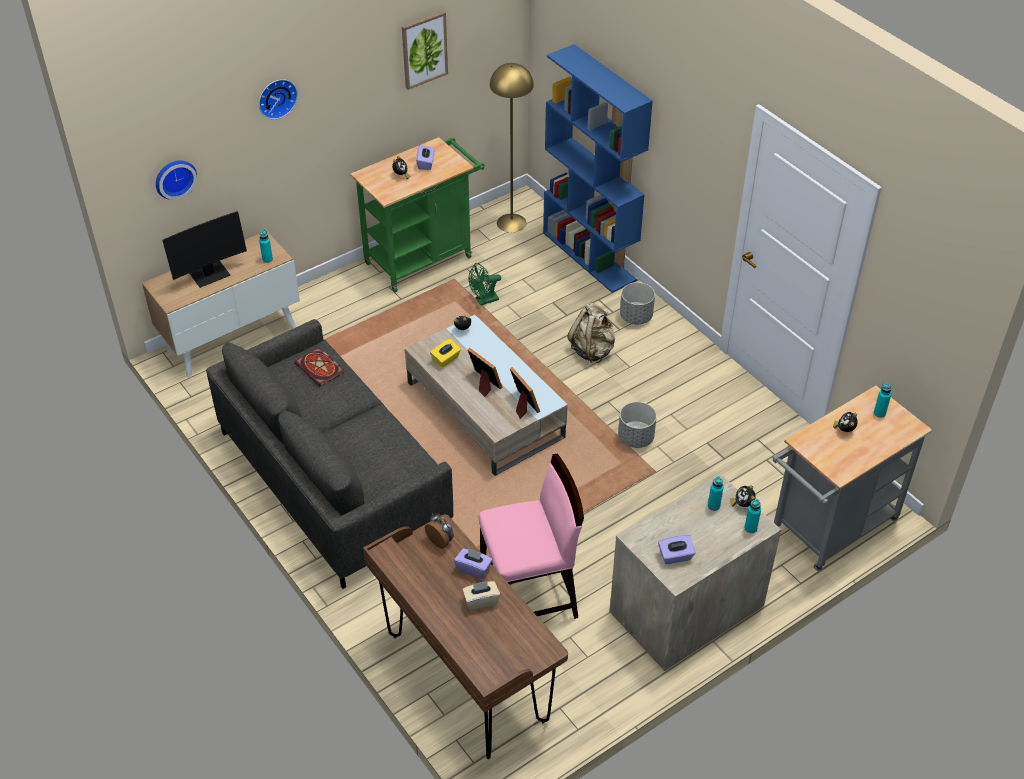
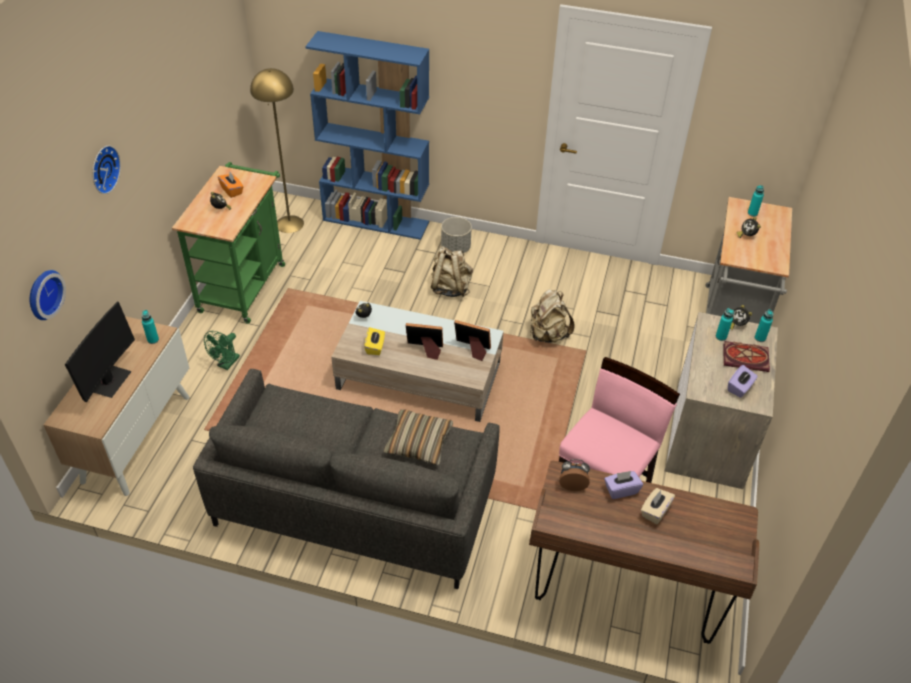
camera: 40 degrees left, 0 degrees up
book [294,348,344,386] -> book moved to [723,341,770,372]
picture [402,11,448,90] -> none
purple tissue box [416,145,435,170] -> orange tissue box [218,172,243,198]
green fan [469,263,501,306] -> green fan moved to [204,331,240,370]
grey planter [618,402,657,448] -> beige backpack [530,290,575,343]
none -> pillow [384,410,453,465]

